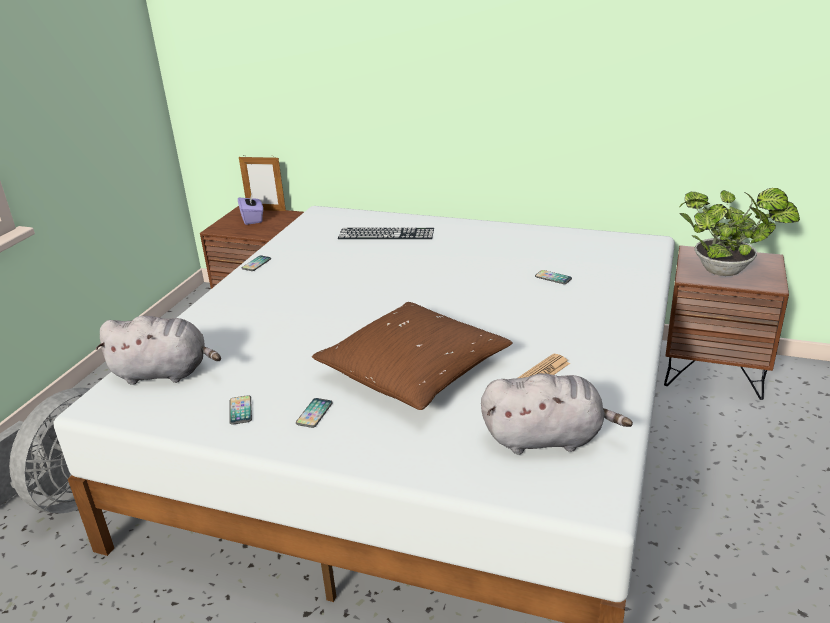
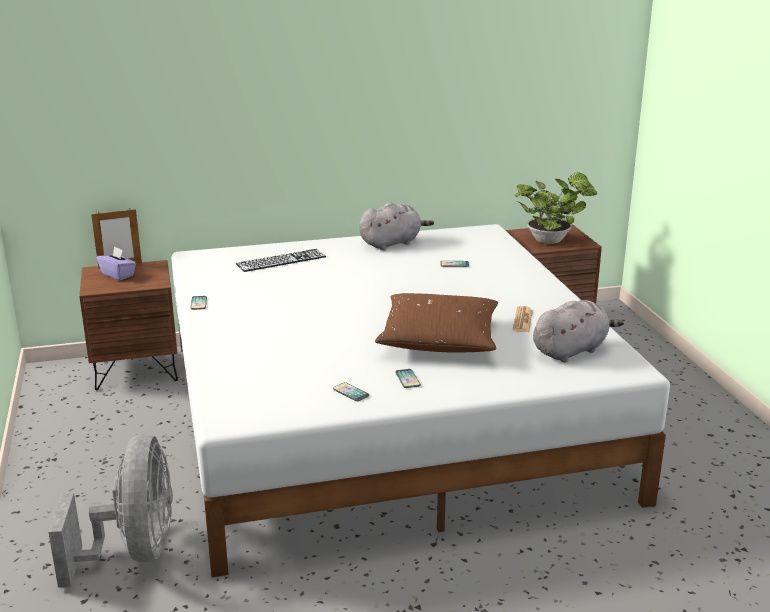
camera: 35 degrees left, 5 degrees down
grey plush toy [96,316,221,385] -> grey plush toy moved to [359,202,434,250]

